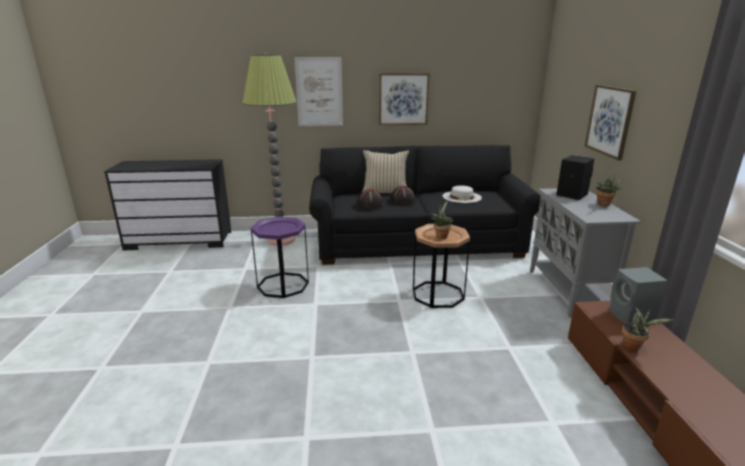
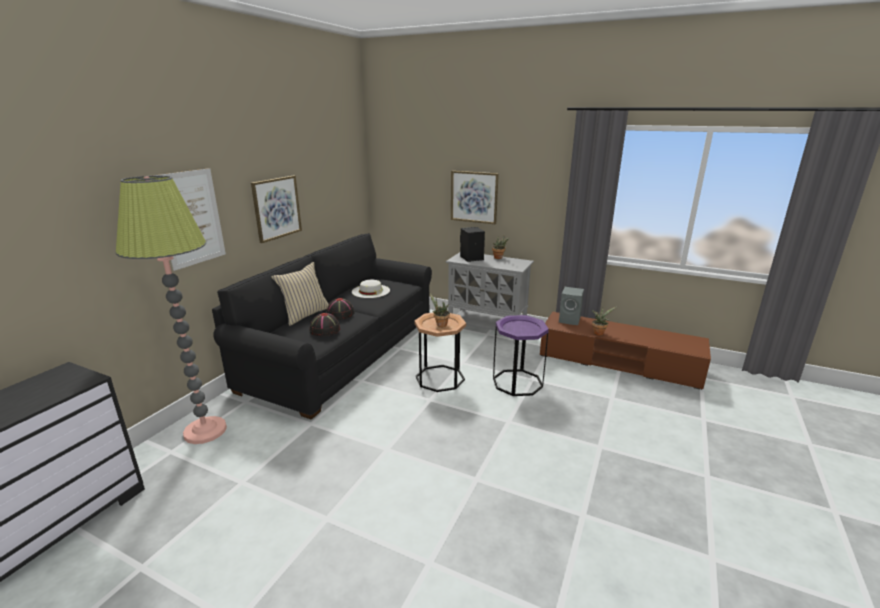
camera: 60 degrees left, 0 degrees up
purple side table [251,216,309,298] -> purple side table moved to [493,315,549,396]

